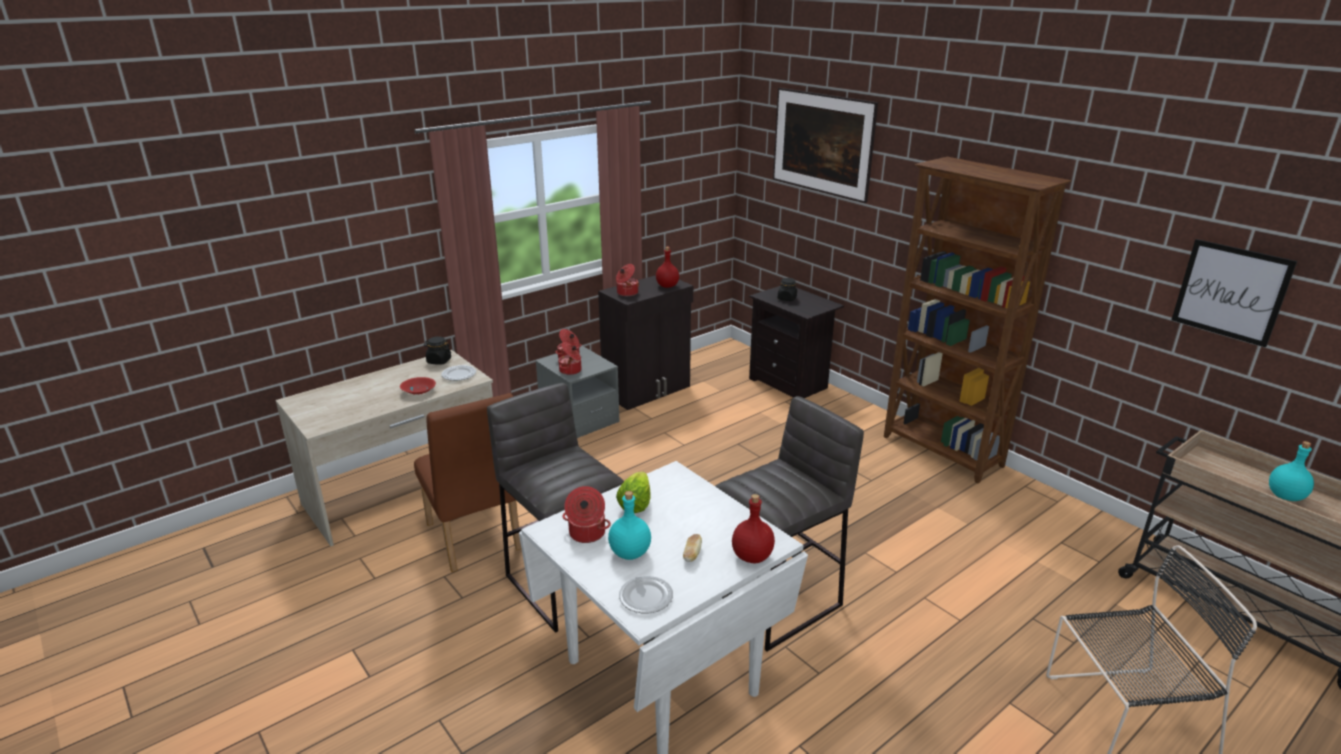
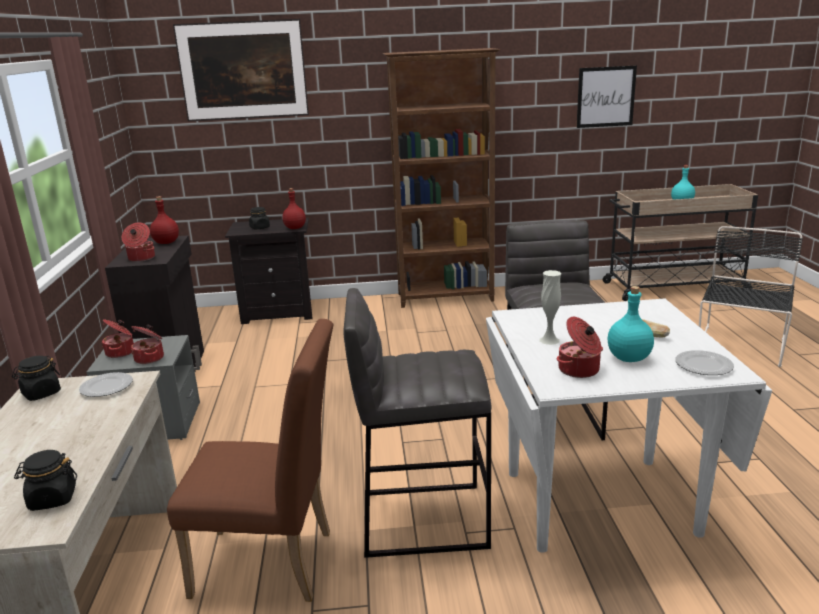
camera: 55 degrees left, 5 degrees down
red bowl [400,377,436,395] -> none
lettuce [616,471,651,513] -> white vase [539,270,561,345]
red bottle [732,494,775,563] -> red bottle moved to [282,188,306,229]
none -> black jar [14,450,77,511]

